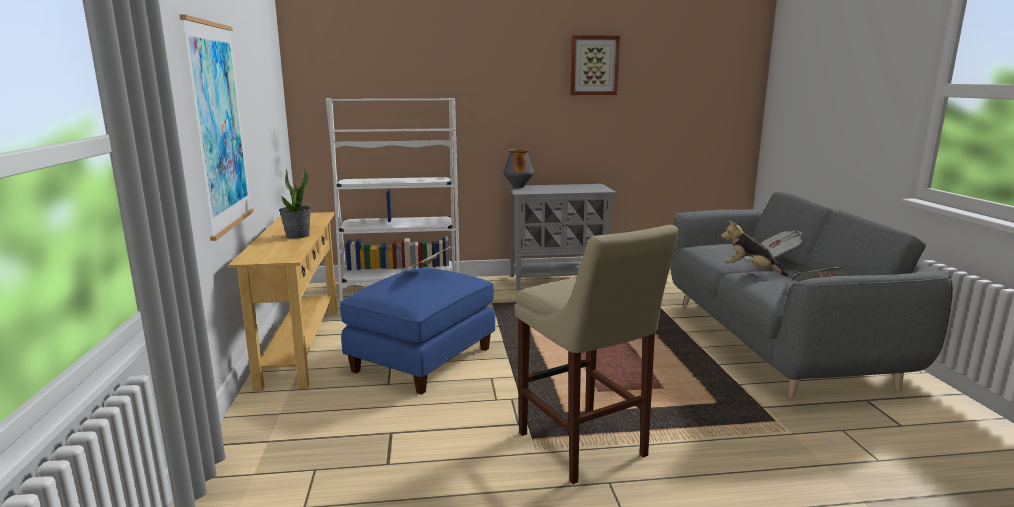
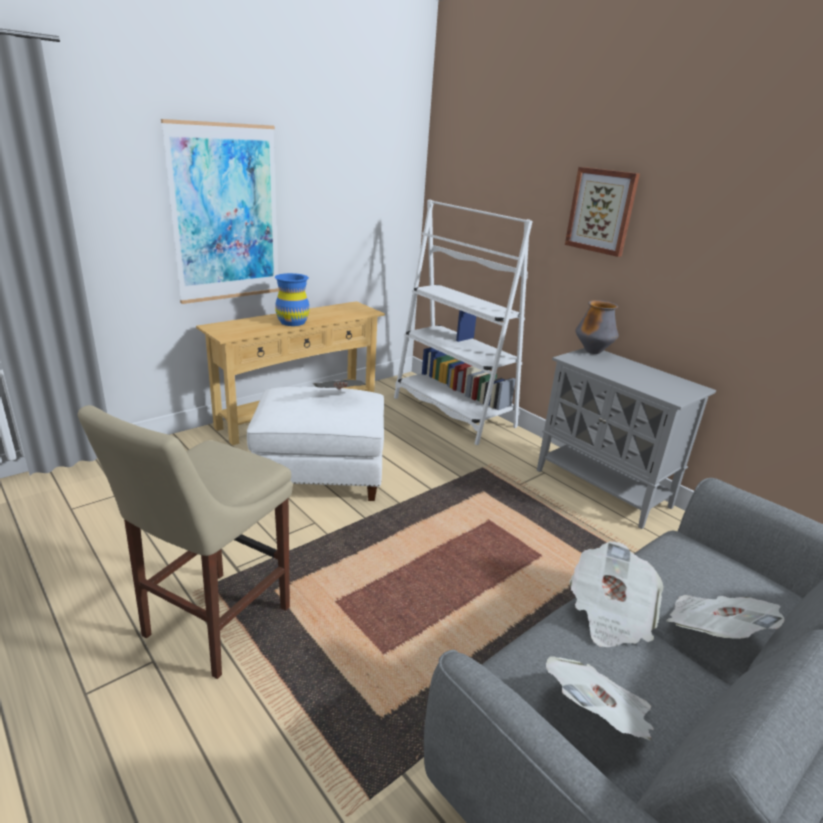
camera: 55 degrees right, 10 degrees up
potted plant [279,168,311,239] -> blue vase [275,273,310,326]
blue ottoman [340,268,495,395] -> white ottoman [247,386,384,501]
picture [570,35,620,95] -> picture moved to [565,167,640,257]
plush toy [721,220,789,277] -> newspaper [569,541,664,647]

